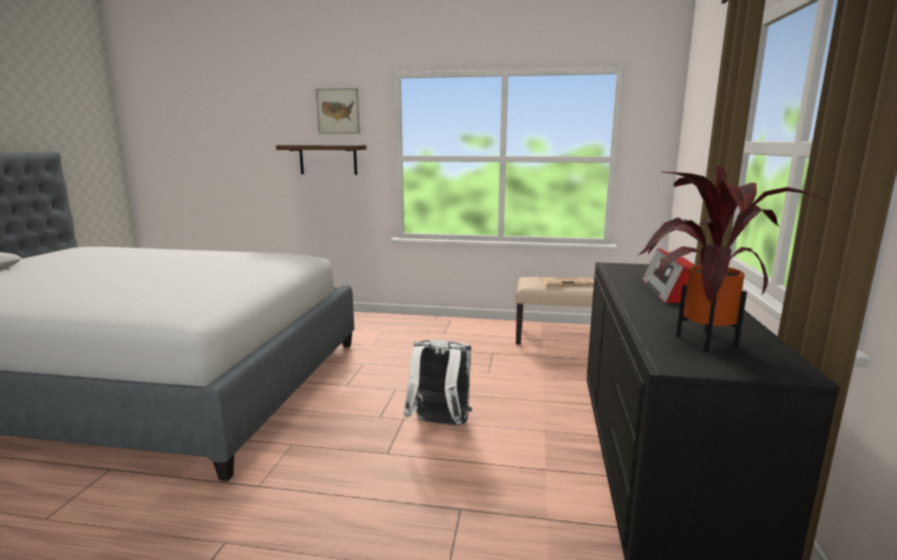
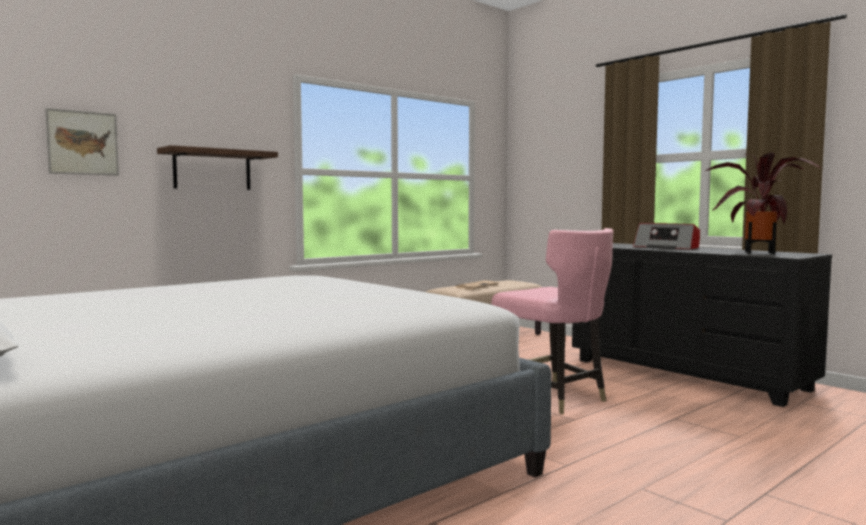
camera: 50 degrees left, 10 degrees down
picture [316,88,360,134] -> picture moved to [45,108,119,175]
white backpack [404,340,472,425] -> pink chair [492,228,614,414]

